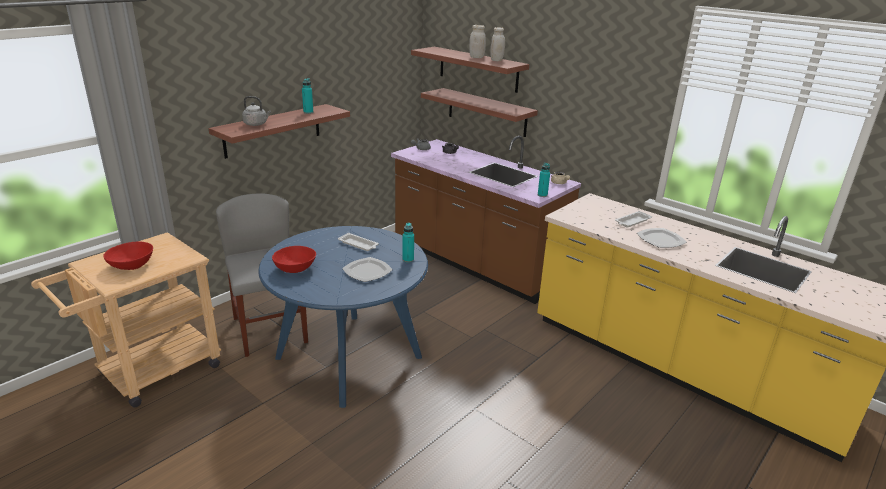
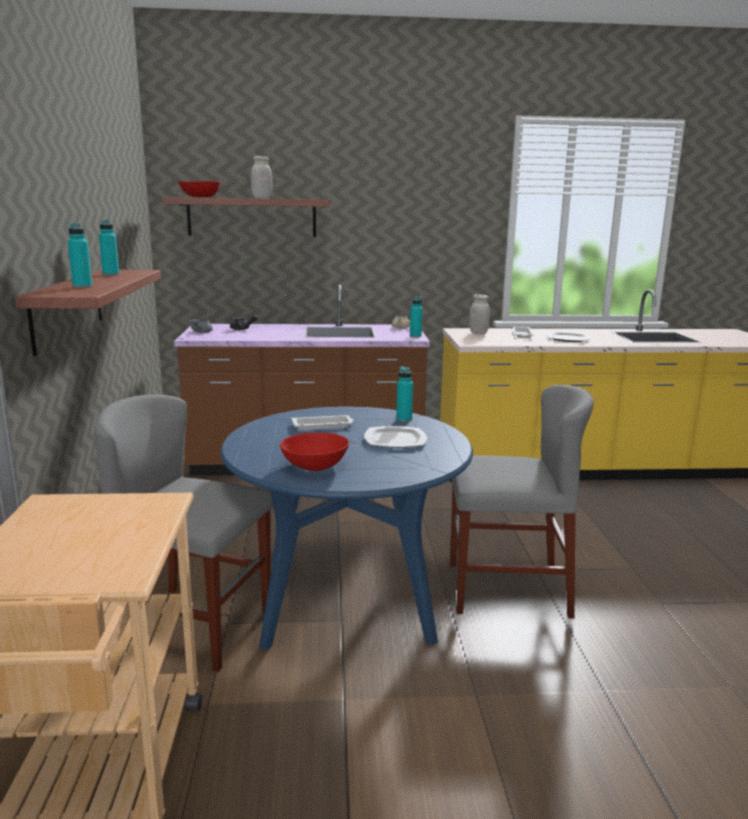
camera: 45 degrees left, 10 degrees down
red bowl [103,242,153,270] -> red bowl moved to [178,181,221,197]
grey kettle [242,96,271,126] -> turquoise bottle [68,223,92,288]
shelf [421,88,538,137] -> none
white jar [490,27,505,61] -> white jar moved to [469,294,490,334]
none -> grey chair [450,384,594,618]

